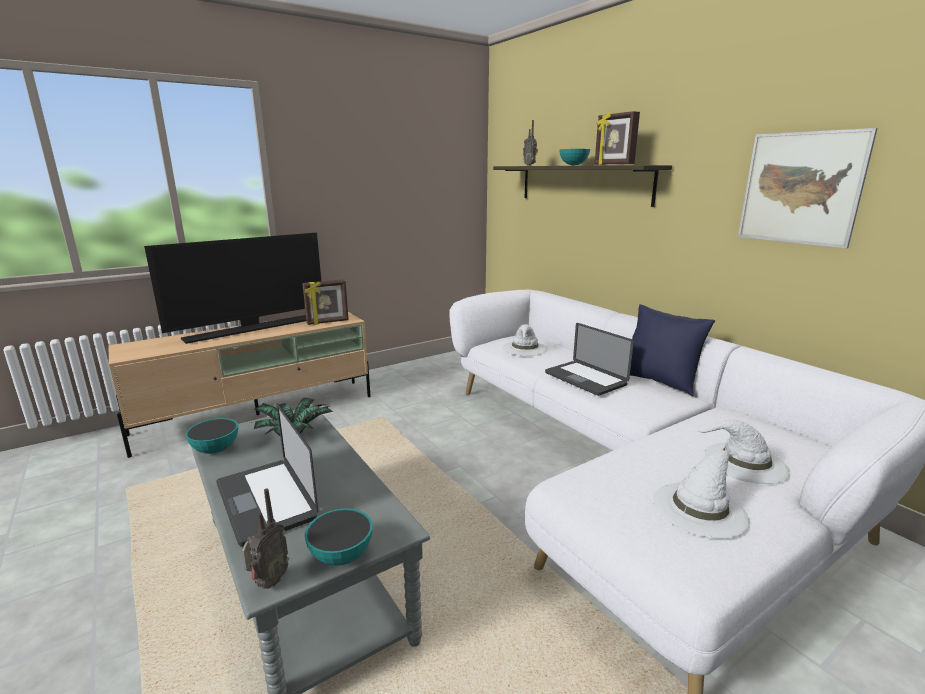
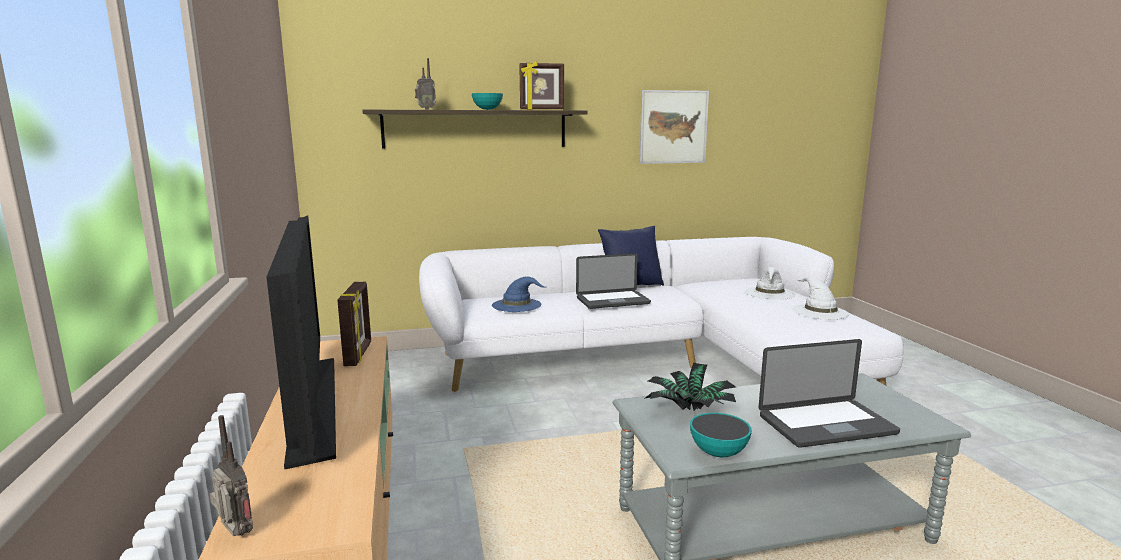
camera: 70 degrees left, 5 degrees down
radio [242,488,289,589] -> radio moved to [209,415,253,536]
bowl [304,508,373,566] -> none
white hat [502,324,548,356] -> blue hat [492,277,545,312]

